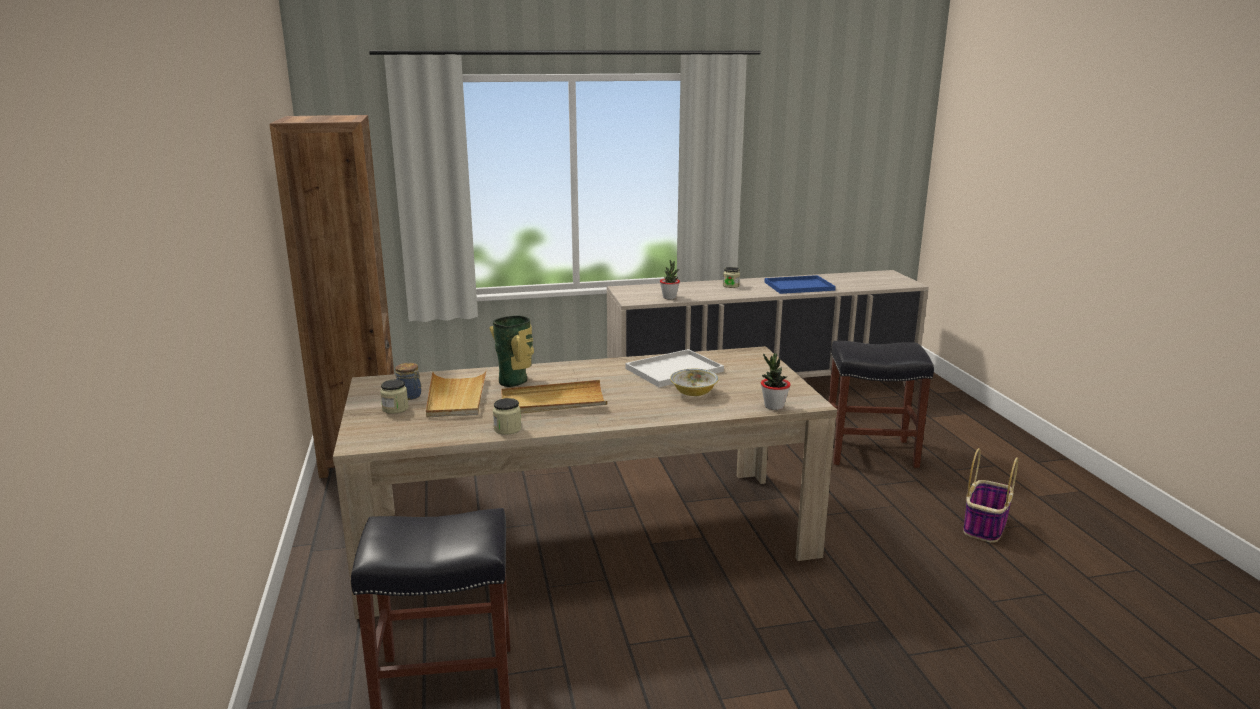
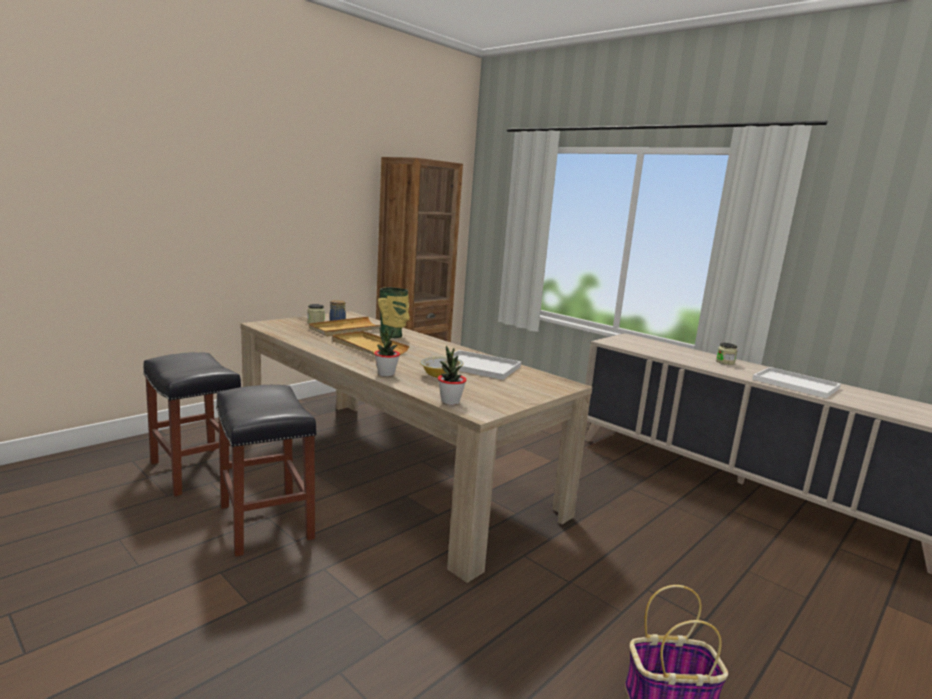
camera: 55 degrees right, 5 degrees down
jar [493,398,521,435] -> none
potted plant [660,260,680,300] -> potted plant moved to [374,326,400,377]
blue tray [764,275,836,294] -> white tray [752,367,841,398]
black stool [829,341,934,468] -> black stool moved to [216,385,317,557]

